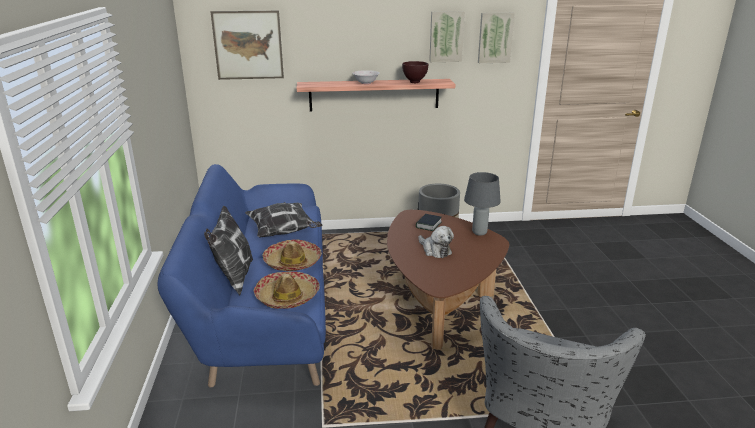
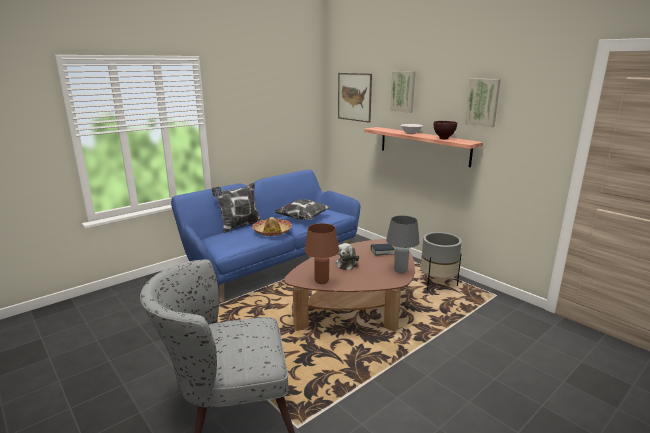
camera: 55 degrees right, 5 degrees down
hat [254,271,320,309] -> none
picture [478,13,515,63] -> picture moved to [390,71,416,113]
none -> brown table lamp [304,223,339,284]

